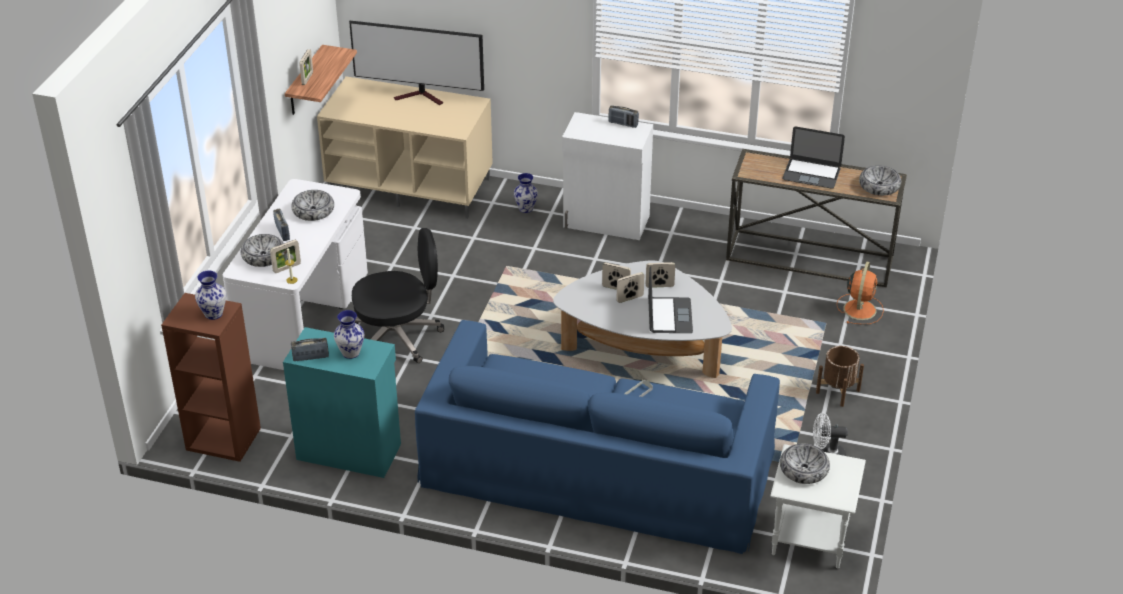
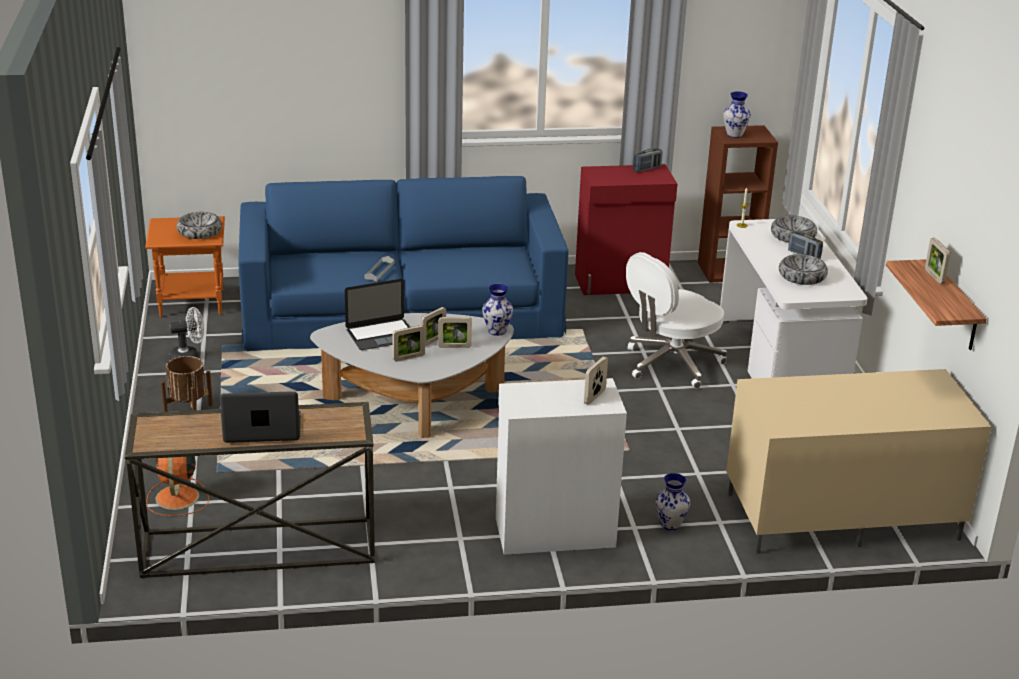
camera: 155 degrees right, 10 degrees down
picture frame [270,240,301,273] -> picture frame moved to [584,356,608,405]
turquoise cabinet [283,327,401,478] -> red cabinet [575,164,677,295]
vase [334,310,364,359] -> vase moved to [482,284,513,336]
television [349,20,484,105] -> none
black office chair [352,228,444,363] -> white office chair [626,252,727,389]
radio [608,105,639,128] -> none
laptop [648,266,693,333] -> laptop turned 90 degrees counterclockwise [345,279,410,350]
white side table [770,444,866,568] -> orange side table [145,216,225,317]
bowl [859,165,901,196] -> none

